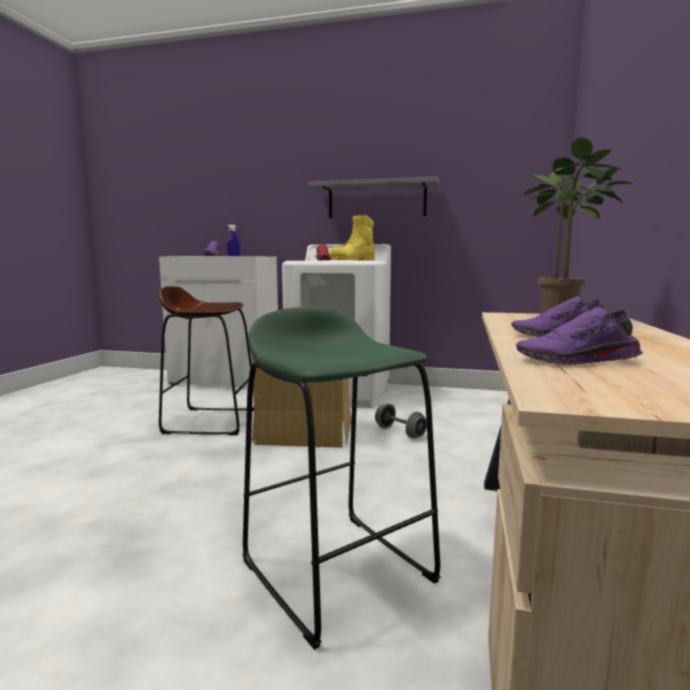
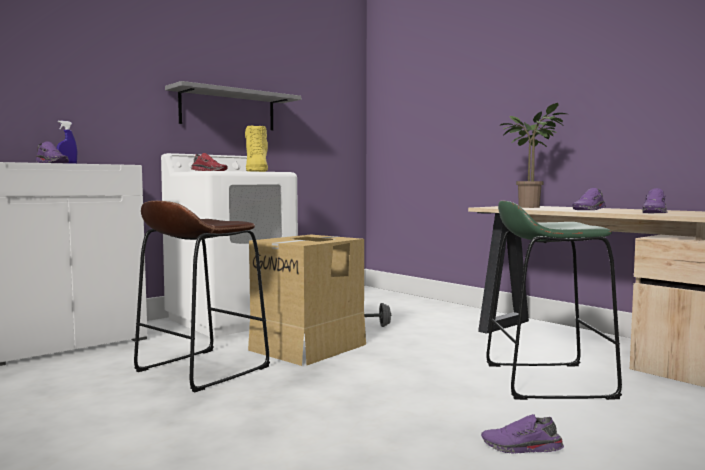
camera: 55 degrees left, 5 degrees down
none -> purple shoe [481,414,564,454]

